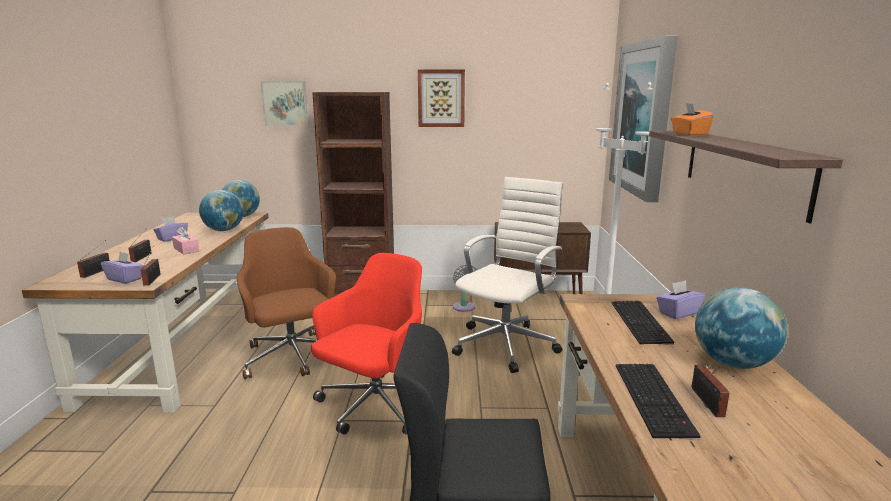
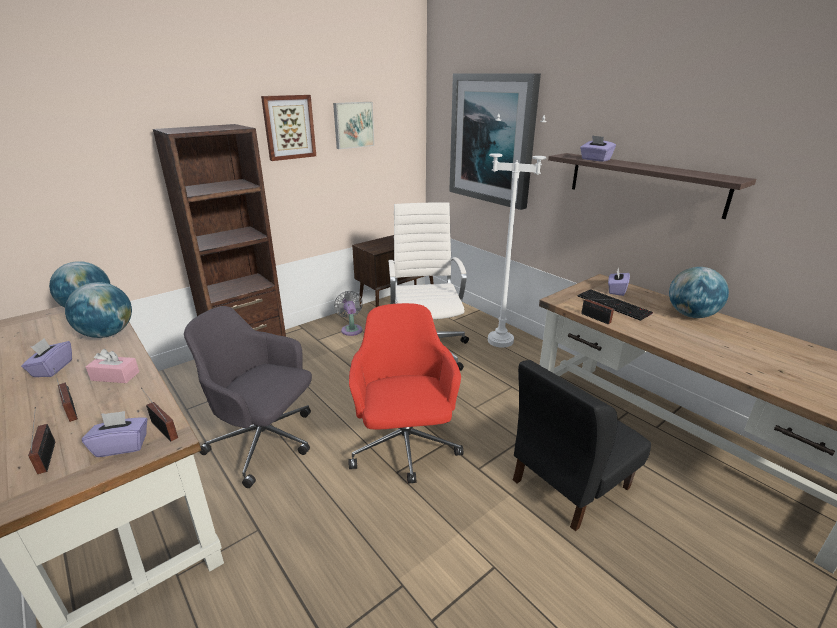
camera: 40 degrees left, 10 degrees up
brown office chair [237,227,336,379] -> grey office chair [184,306,312,488]
picture [261,82,308,126] -> picture moved to [333,102,374,149]
keyboard [616,364,701,440] -> none
orange tissue box [671,103,714,136] -> purple tissue box [580,135,616,162]
radio [692,364,735,417] -> radio moved to [581,299,619,324]

